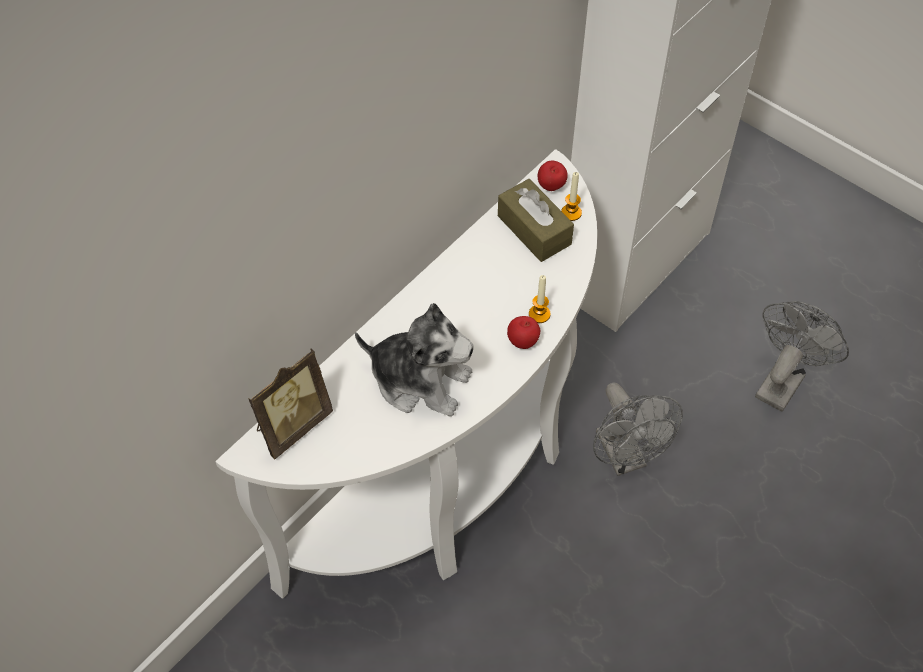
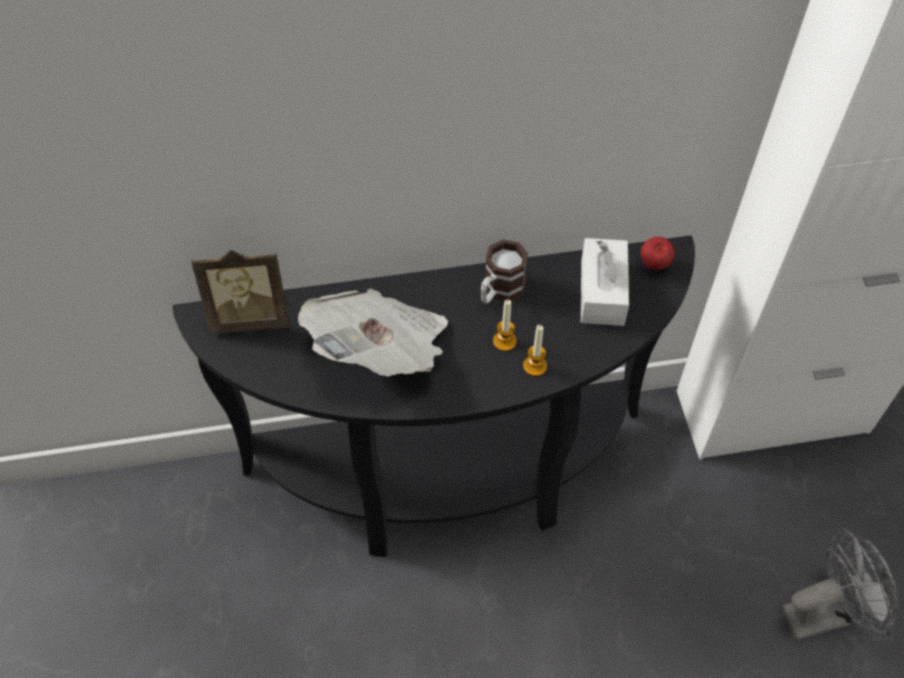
camera: 40 degrees right, 0 degrees up
white console table [215,149,597,599] -> black console table [173,235,695,557]
plush toy [355,303,474,417] -> newspaper [298,289,448,376]
brown tissue box [498,179,574,262] -> white tissue box [581,238,629,326]
apple [507,316,540,349] -> none
candle [561,172,582,221] -> candle moved to [493,300,517,351]
grey fan [593,382,683,476] -> none
none -> mug [481,239,528,304]

